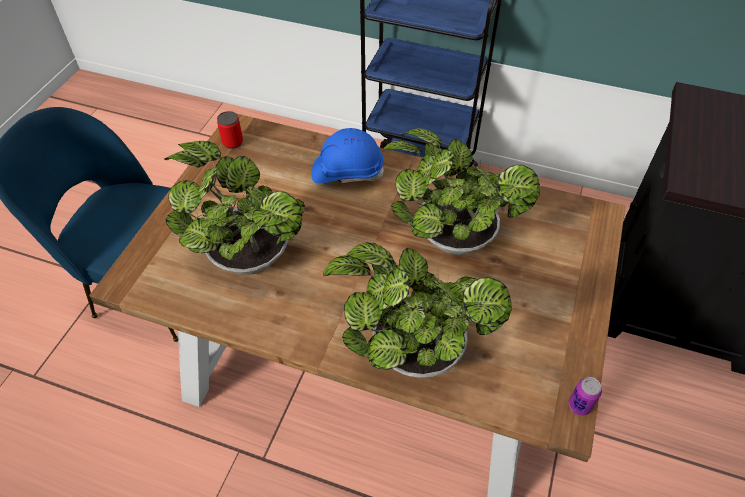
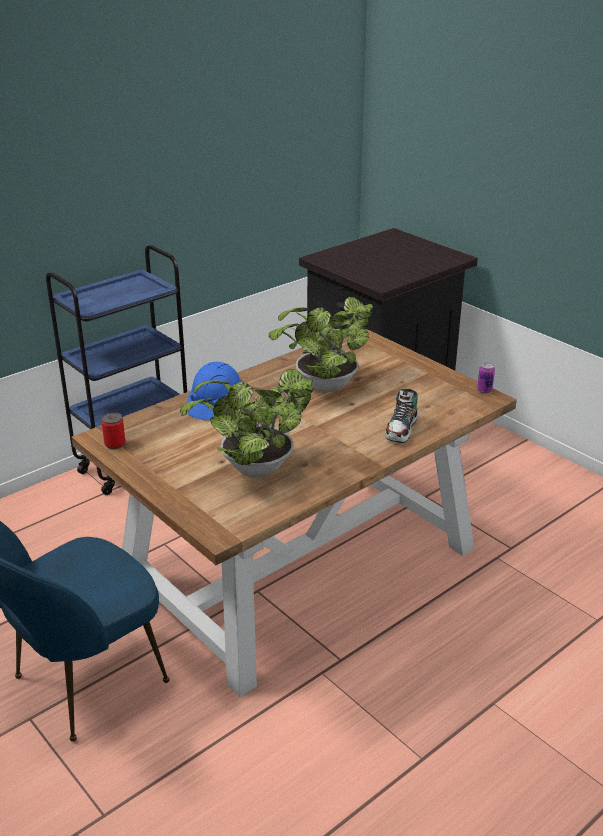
camera: 60 degrees left, 20 degrees down
potted plant [323,242,512,377] -> shoe [385,389,418,443]

